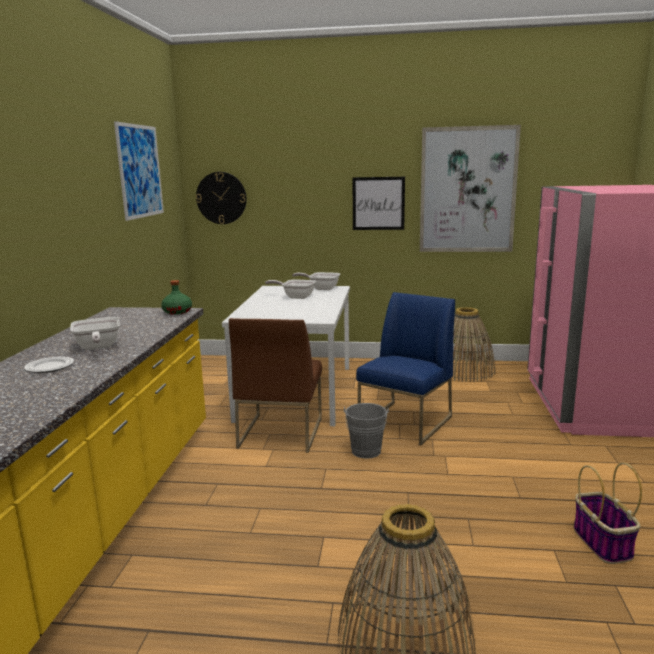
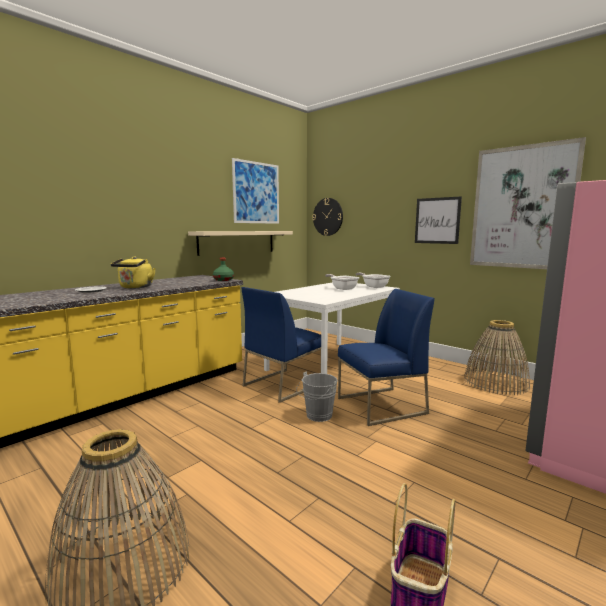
camera: 35 degrees right, 5 degrees down
frying pan [70,317,120,350] -> yellow kettle [110,256,156,289]
brown chair [229,318,322,453] -> blue chair [241,287,321,403]
none -> beige shelf [188,231,293,256]

